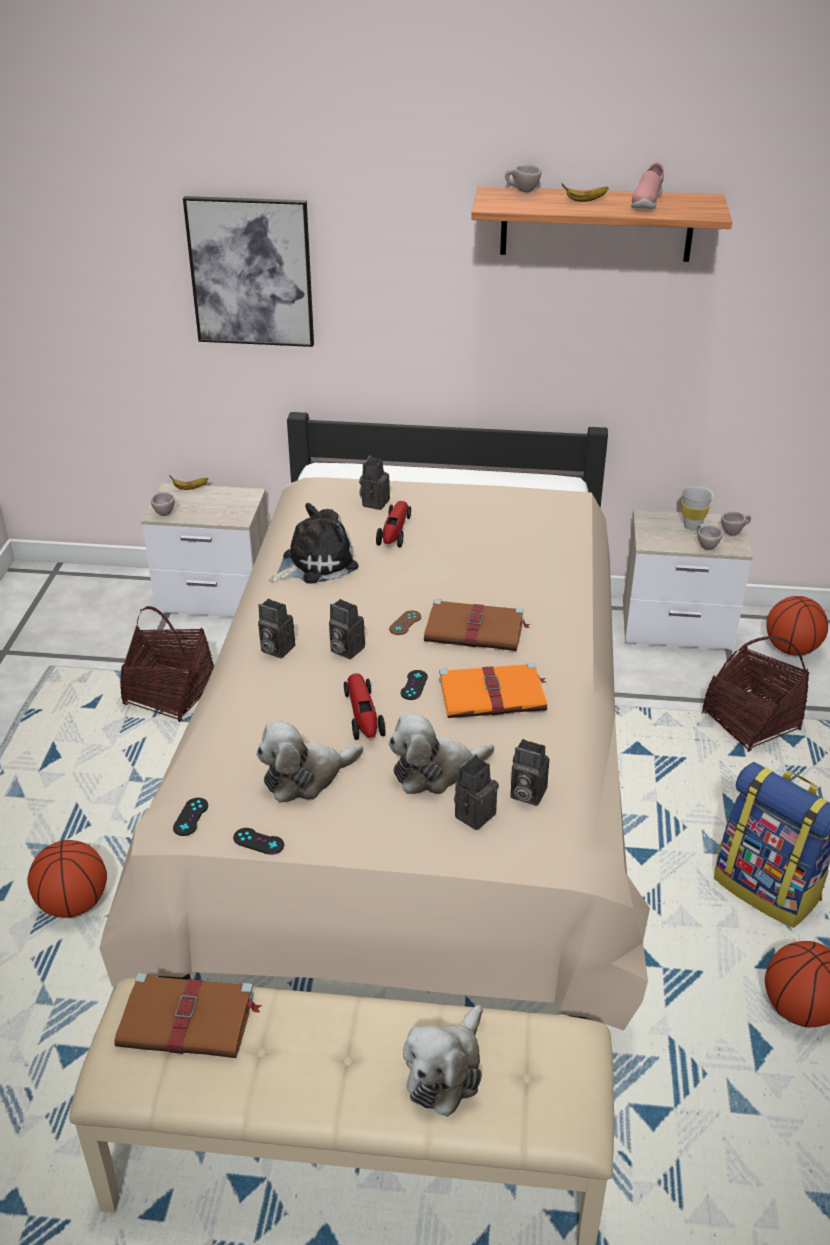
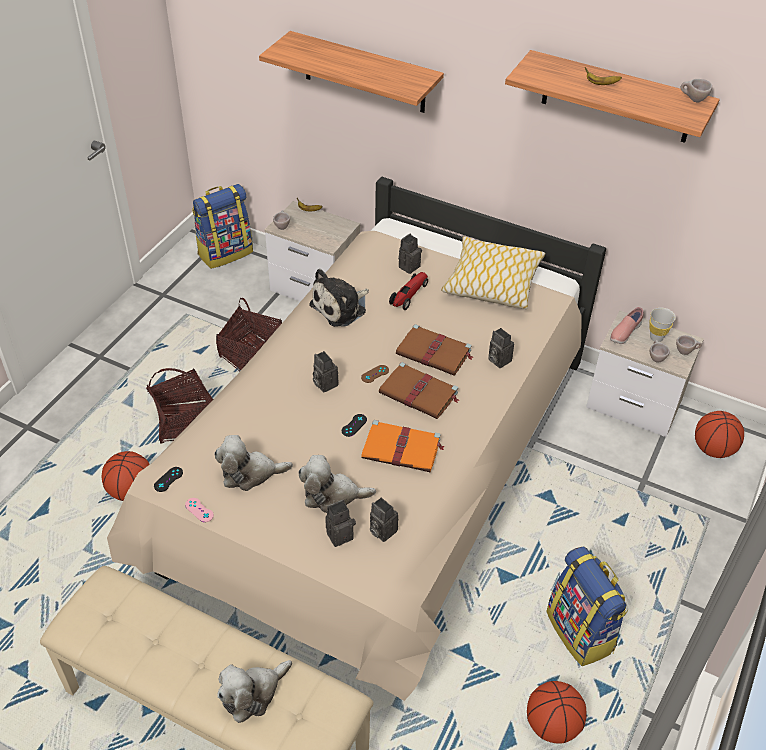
camera: 20 degrees right, 10 degrees up
brown book [114,973,262,1058] -> brown book moved to [396,324,473,376]
picture [183,196,314,347] -> shelf [259,31,444,113]
black game controller [233,828,284,855] -> pink game controller [185,498,214,522]
camera [258,599,295,658] -> camera moved to [488,328,514,368]
plush toy [269,503,358,584] -> plush toy turned 150 degrees clockwise [309,269,369,327]
toy car [344,673,386,740] -> none
beige cup [505,165,542,192] -> beige cup moved to [681,79,712,102]
pink shoe [631,162,664,209] -> pink shoe moved to [610,307,643,344]
basket [702,636,810,752] -> basket moved to [146,368,213,444]
none -> backpack [192,184,253,269]
none -> pillow [441,236,545,309]

